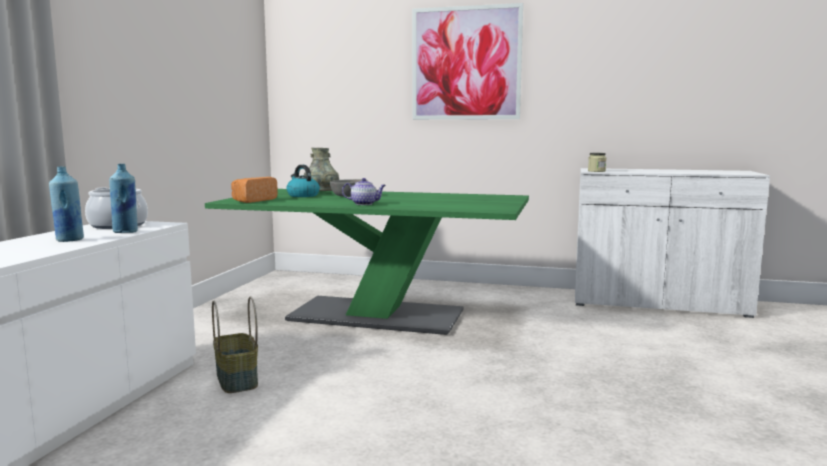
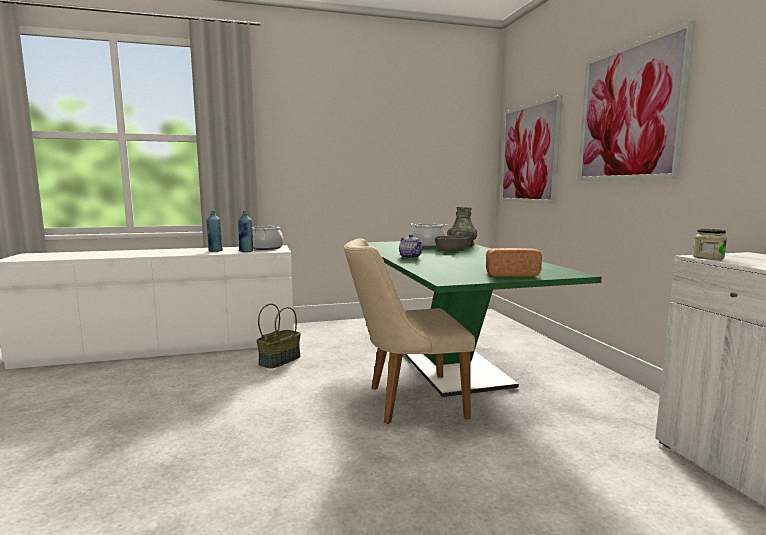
camera: 60 degrees right, 0 degrees up
bread [231,177,278,203] -> bread moved to [486,248,542,277]
kettle [286,165,320,197] -> cooking pot [410,223,447,248]
none -> beige chair [344,238,475,424]
none -> picture [500,95,562,204]

